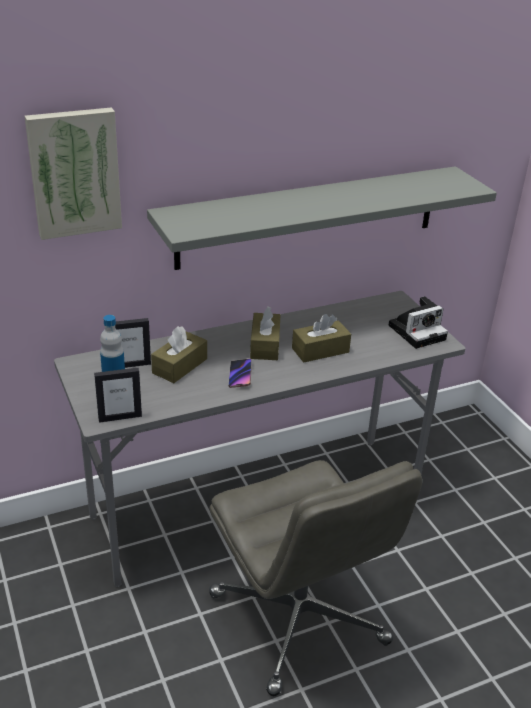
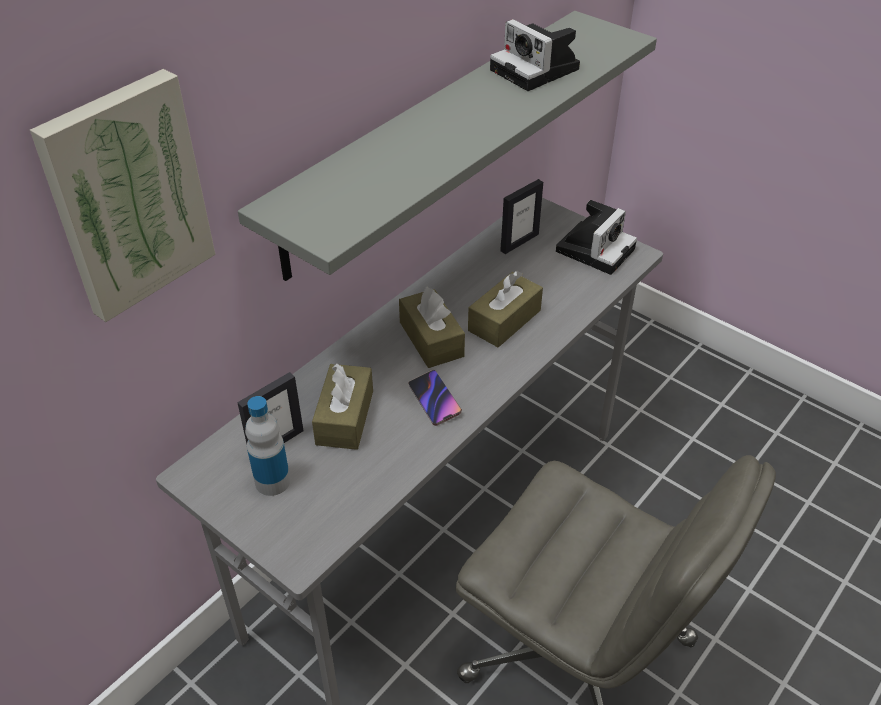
camera: 25 degrees left, 10 degrees up
picture frame [94,368,142,423] -> picture frame moved to [501,179,543,254]
none -> camera [490,19,580,91]

